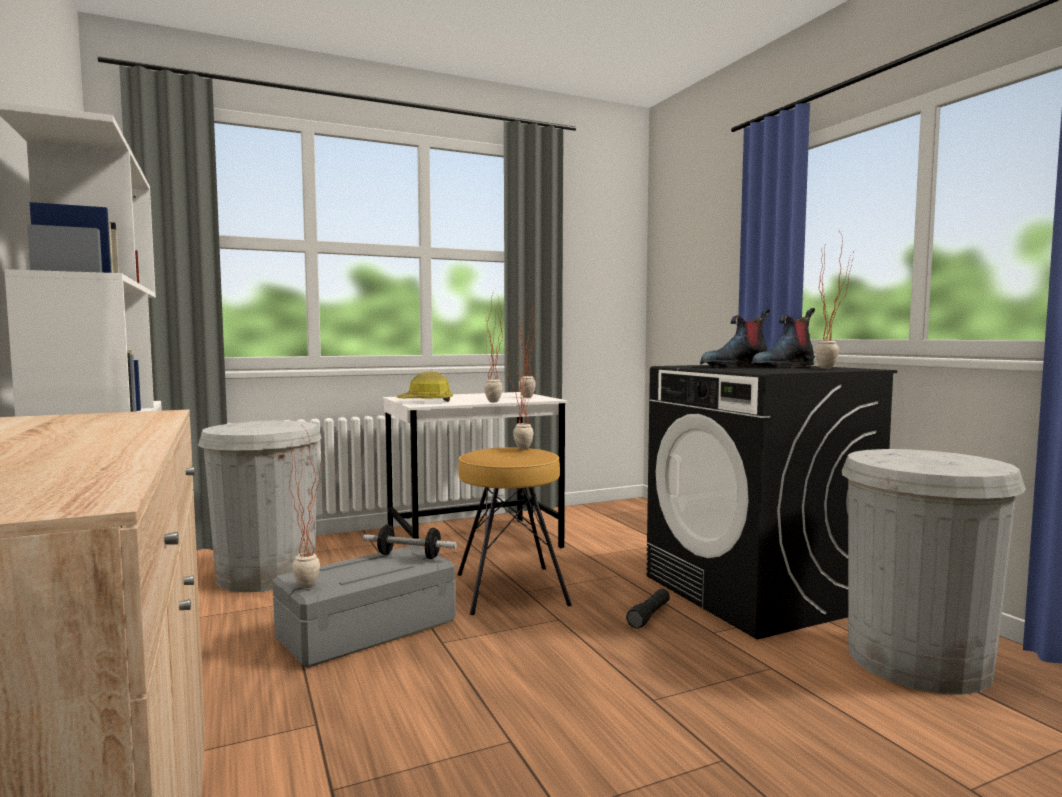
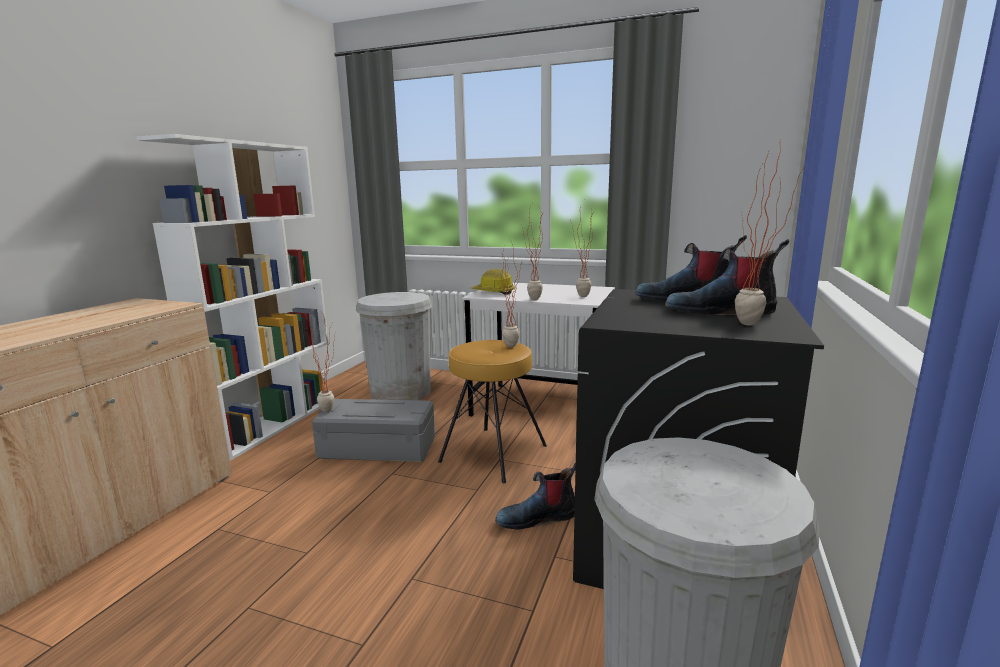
camera: 45 degrees right, 10 degrees up
dumbbell [363,524,457,559] -> none
black flashlight [626,589,670,628] -> boot [495,463,576,530]

